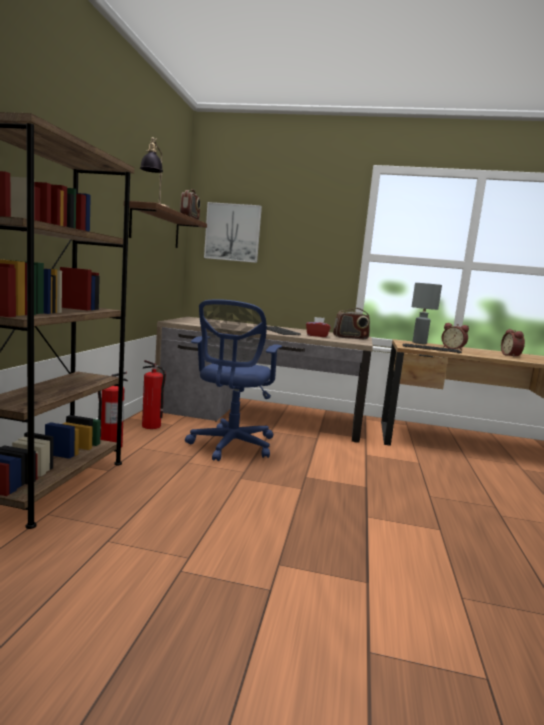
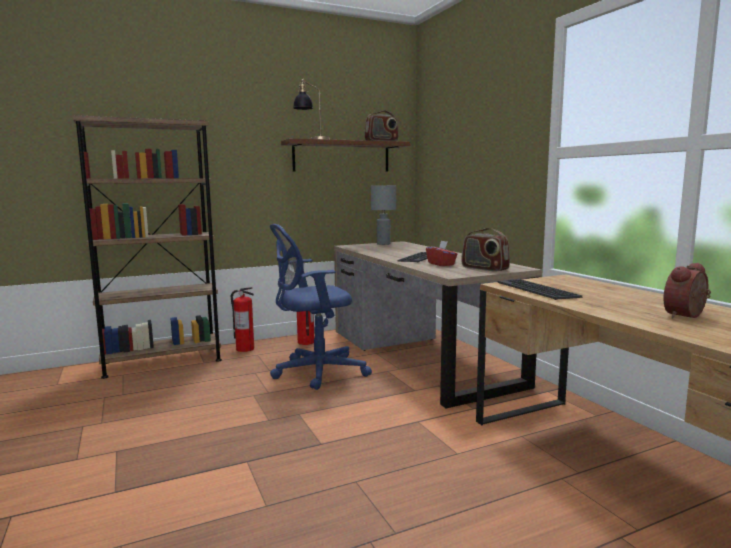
camera: 55 degrees right, 0 degrees up
picture [204,202,262,263] -> none
grey table lamp [412,283,442,344] -> grey table lamp moved to [371,185,396,245]
alarm clock [442,323,469,350] -> none

